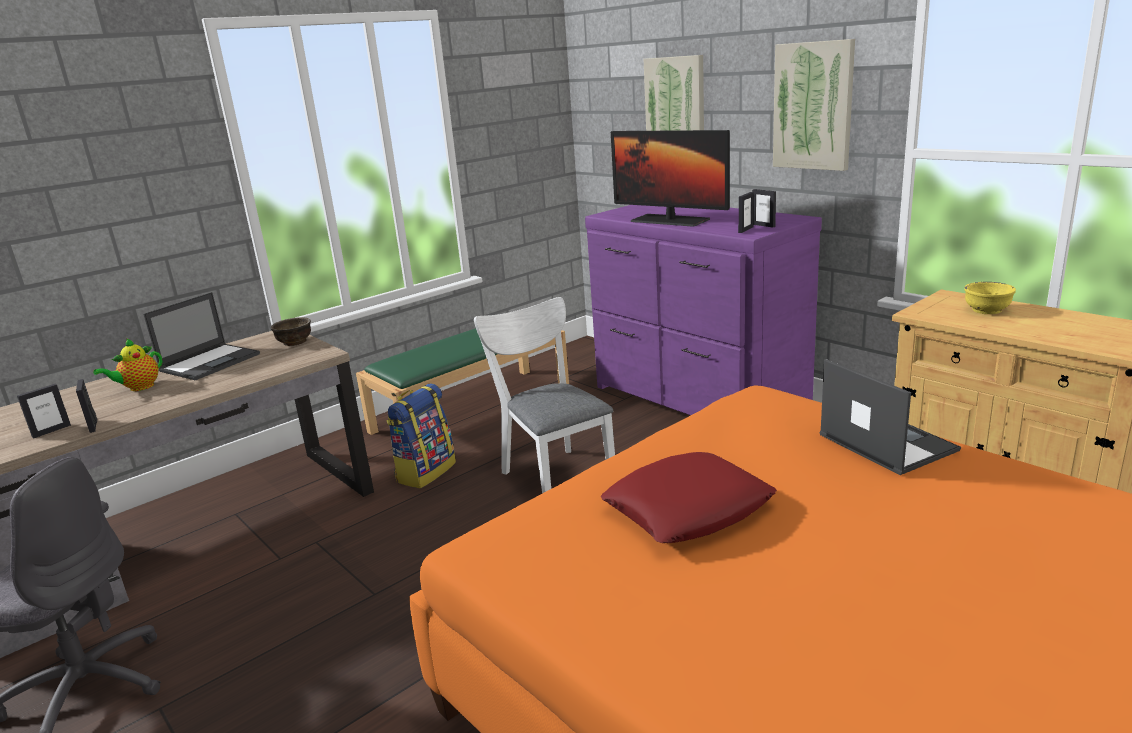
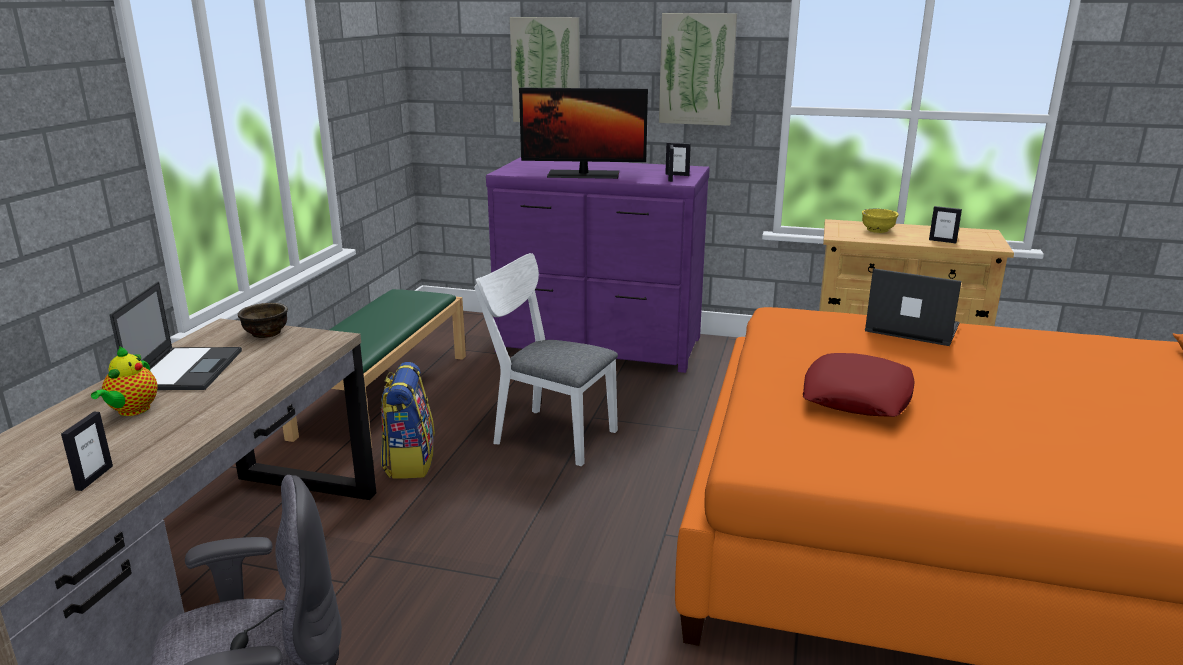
camera: 35 degrees left, 0 degrees up
picture frame [76,379,97,433] -> picture frame moved to [929,206,962,243]

